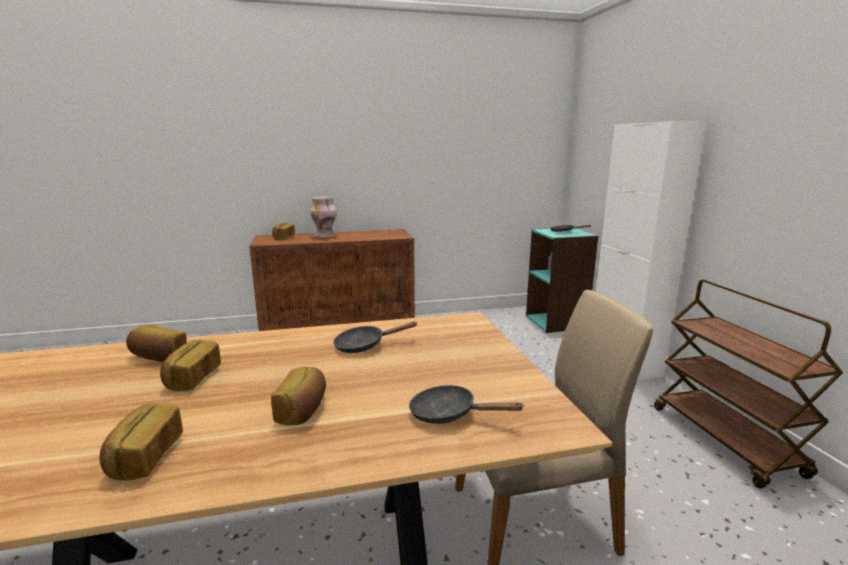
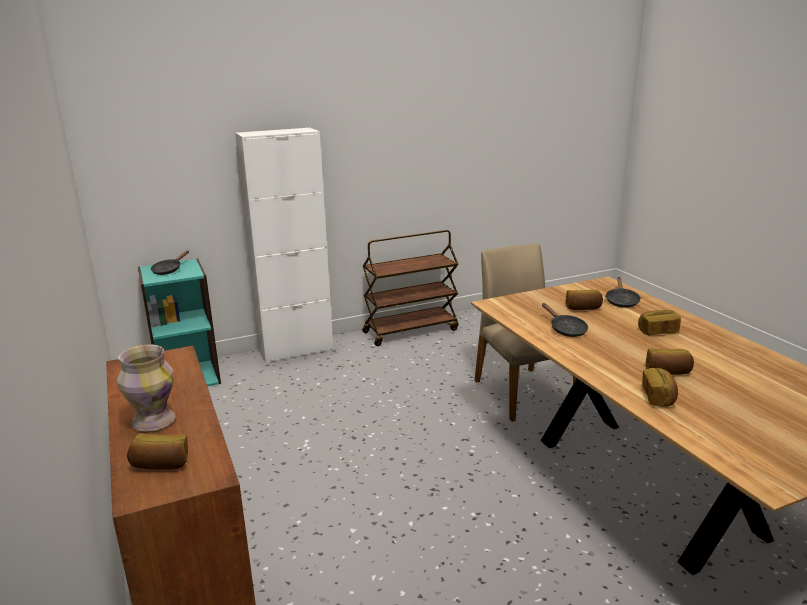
camera: 100 degrees left, 5 degrees up
bread [99,403,183,481] -> bread moved to [566,289,603,310]

